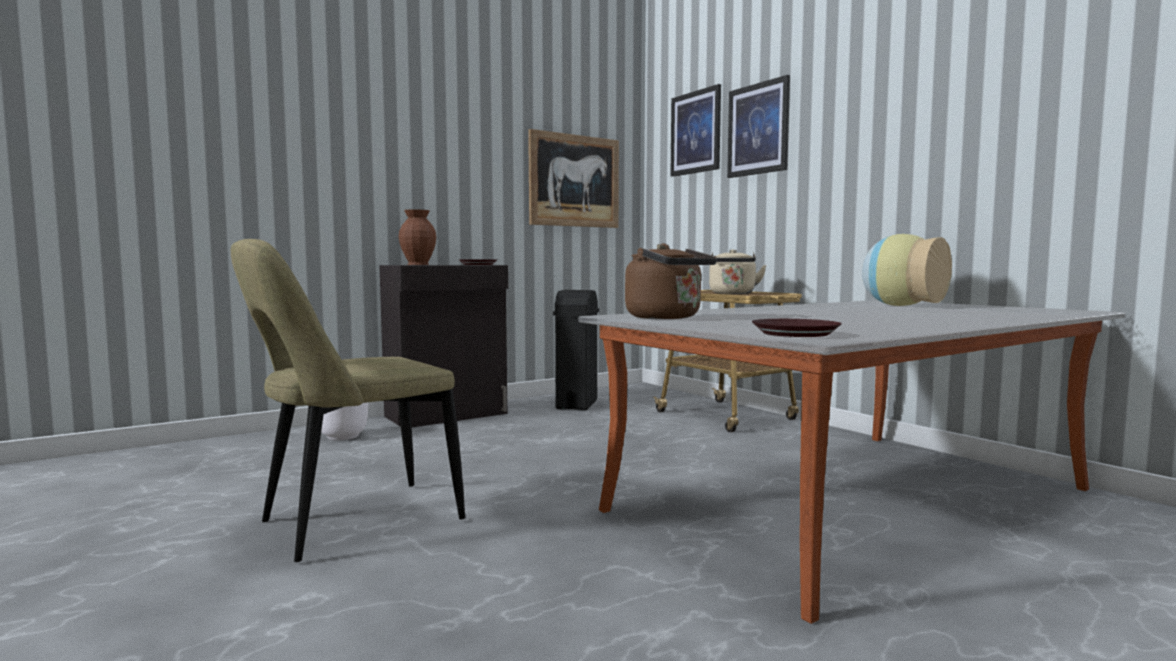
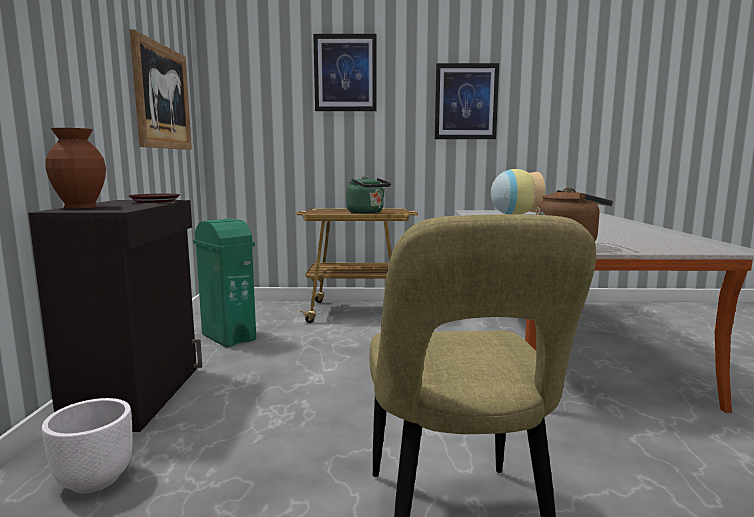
camera: 55 degrees left, 5 degrees up
black trash can [553,290,599,411] -> green trash can [193,219,256,348]
picture [670,84,721,177] -> picture moved to [435,63,499,139]
beige kettle [709,249,767,294] -> green kettle [346,176,391,214]
brown plate [752,319,842,337] -> none

